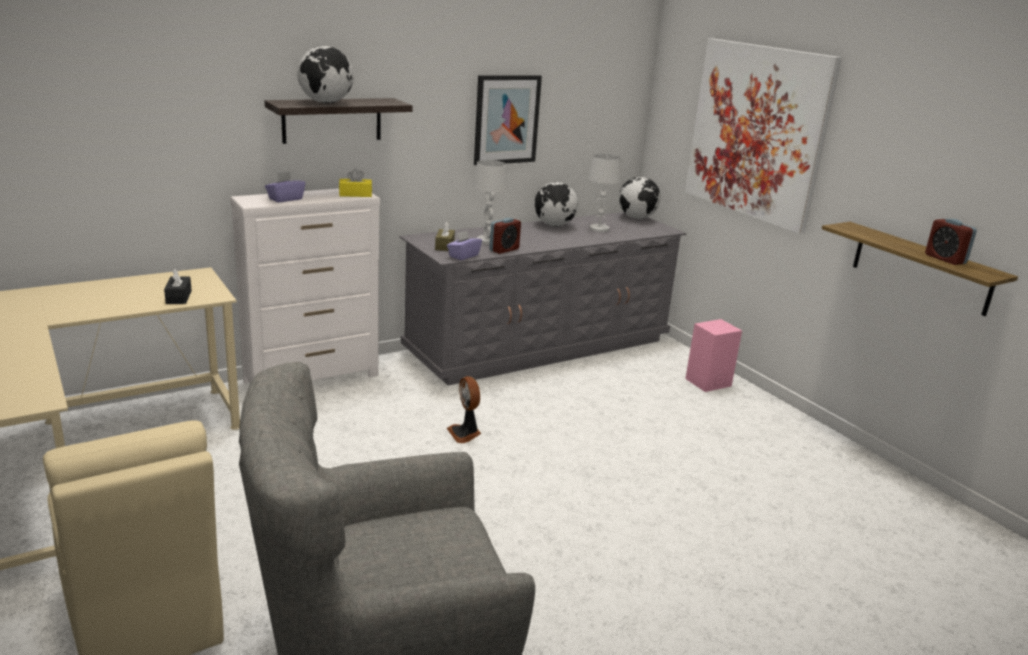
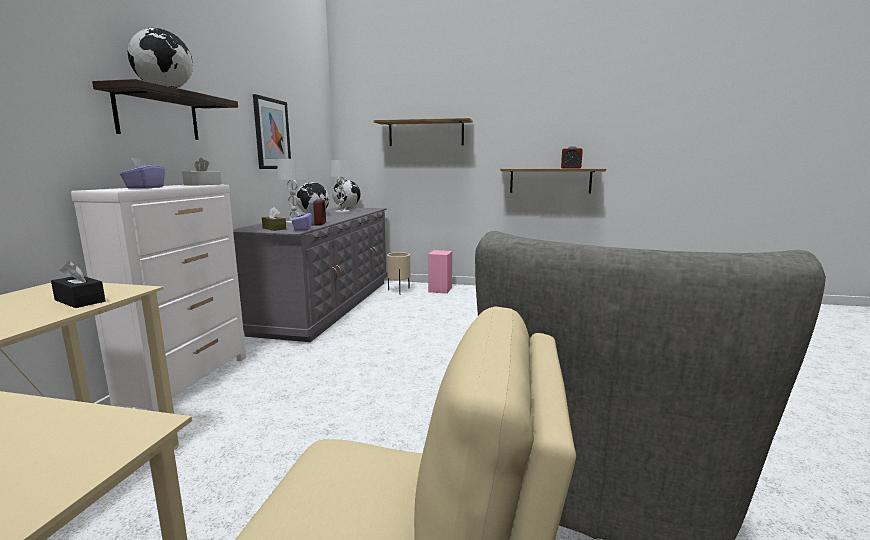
camera: 45 degrees left, 10 degrees down
yellow tissue box [339,168,372,197] -> white tissue box [182,158,222,186]
fan [447,376,481,443] -> none
picture [685,38,842,234] -> shelf [374,118,473,146]
none -> beige planter [387,252,410,292]

